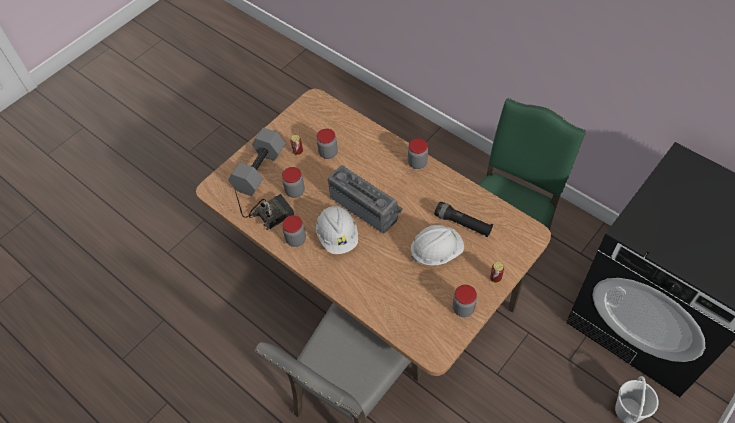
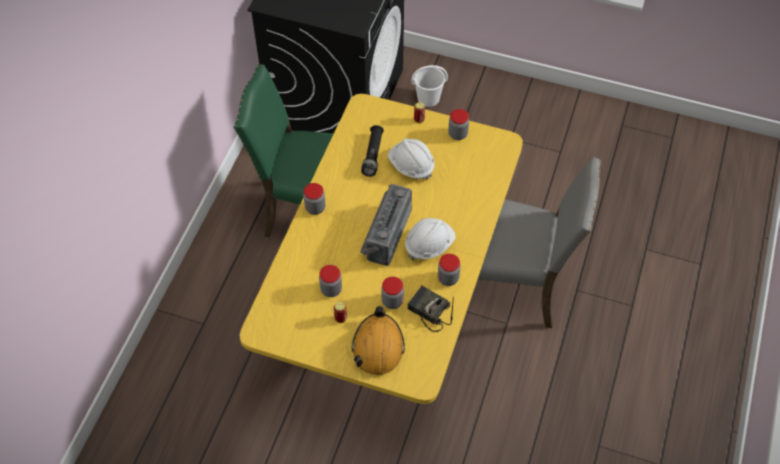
camera: 115 degrees left, 0 degrees up
brown dining table [196,89,551,376] -> yellow dining table [240,94,523,404]
grey dumbbell [228,128,286,196] -> orange hard hat [352,306,405,375]

